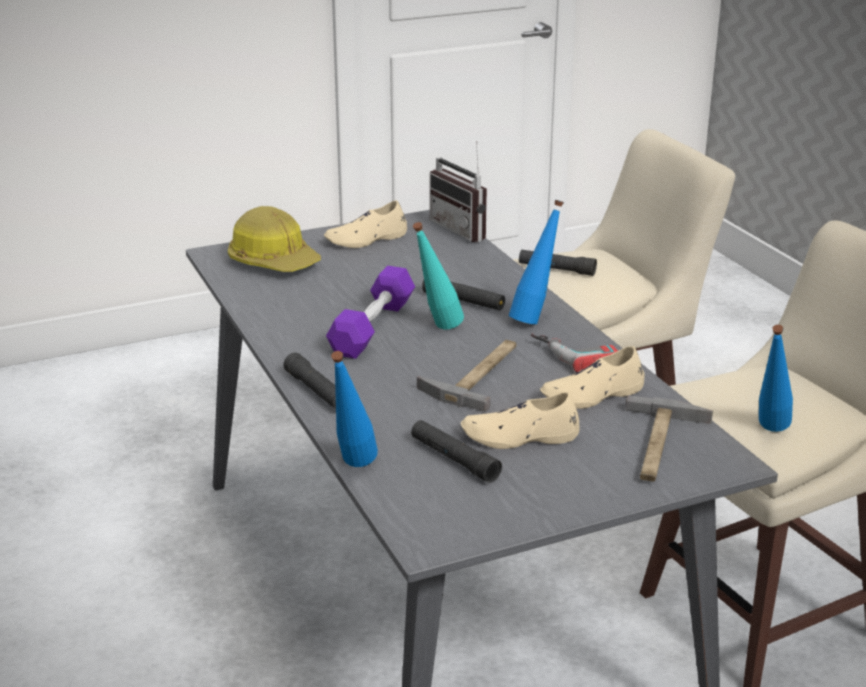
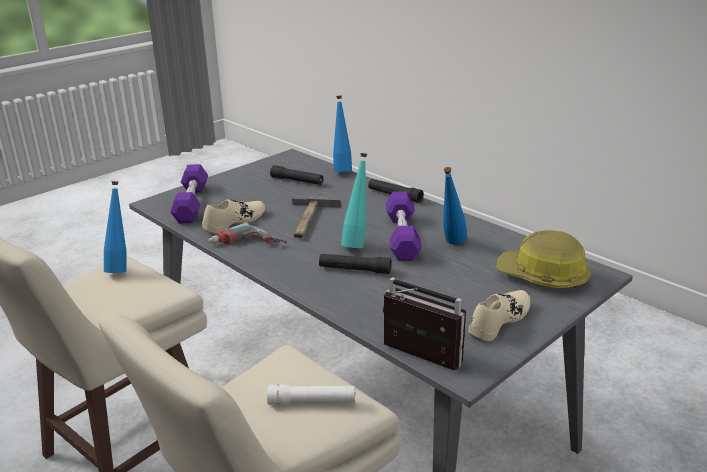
camera: 160 degrees right, 0 degrees up
beige shoe [461,392,580,449] -> none
blue bottle [509,200,564,324] -> blue bottle moved to [443,167,467,245]
black flashlight [519,250,597,276] -> white flashlight [267,385,356,405]
hammer [625,395,713,482] -> purple dumbbell [170,164,208,224]

